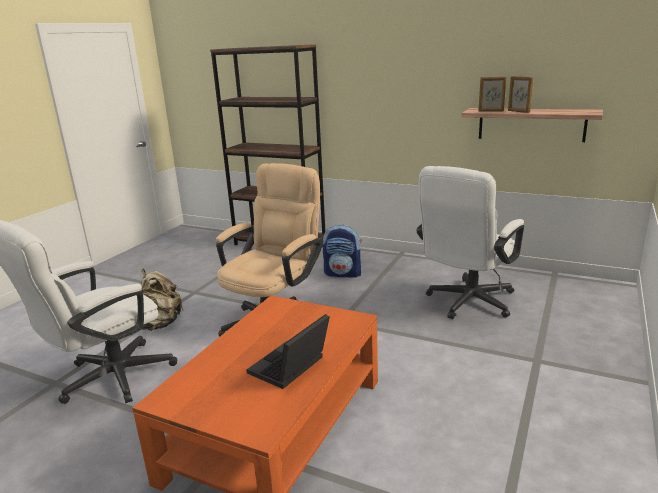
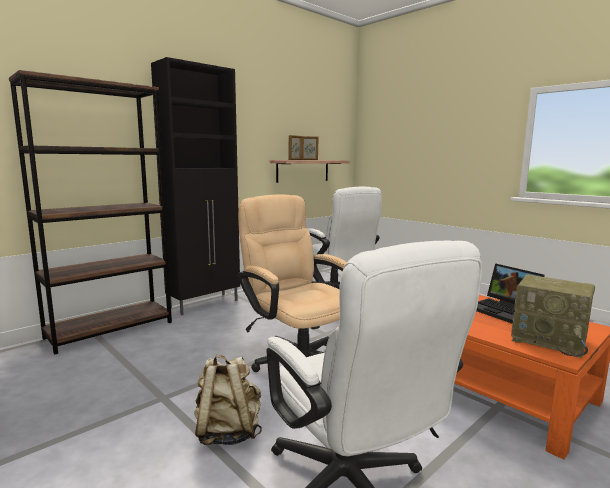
camera: 70 degrees left, 10 degrees down
backpack [323,225,362,278] -> none
none -> black cabinet [151,57,240,315]
none -> radio [511,274,595,358]

